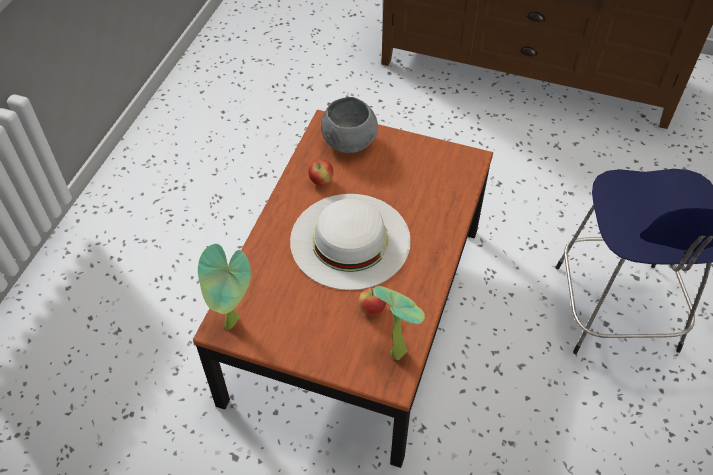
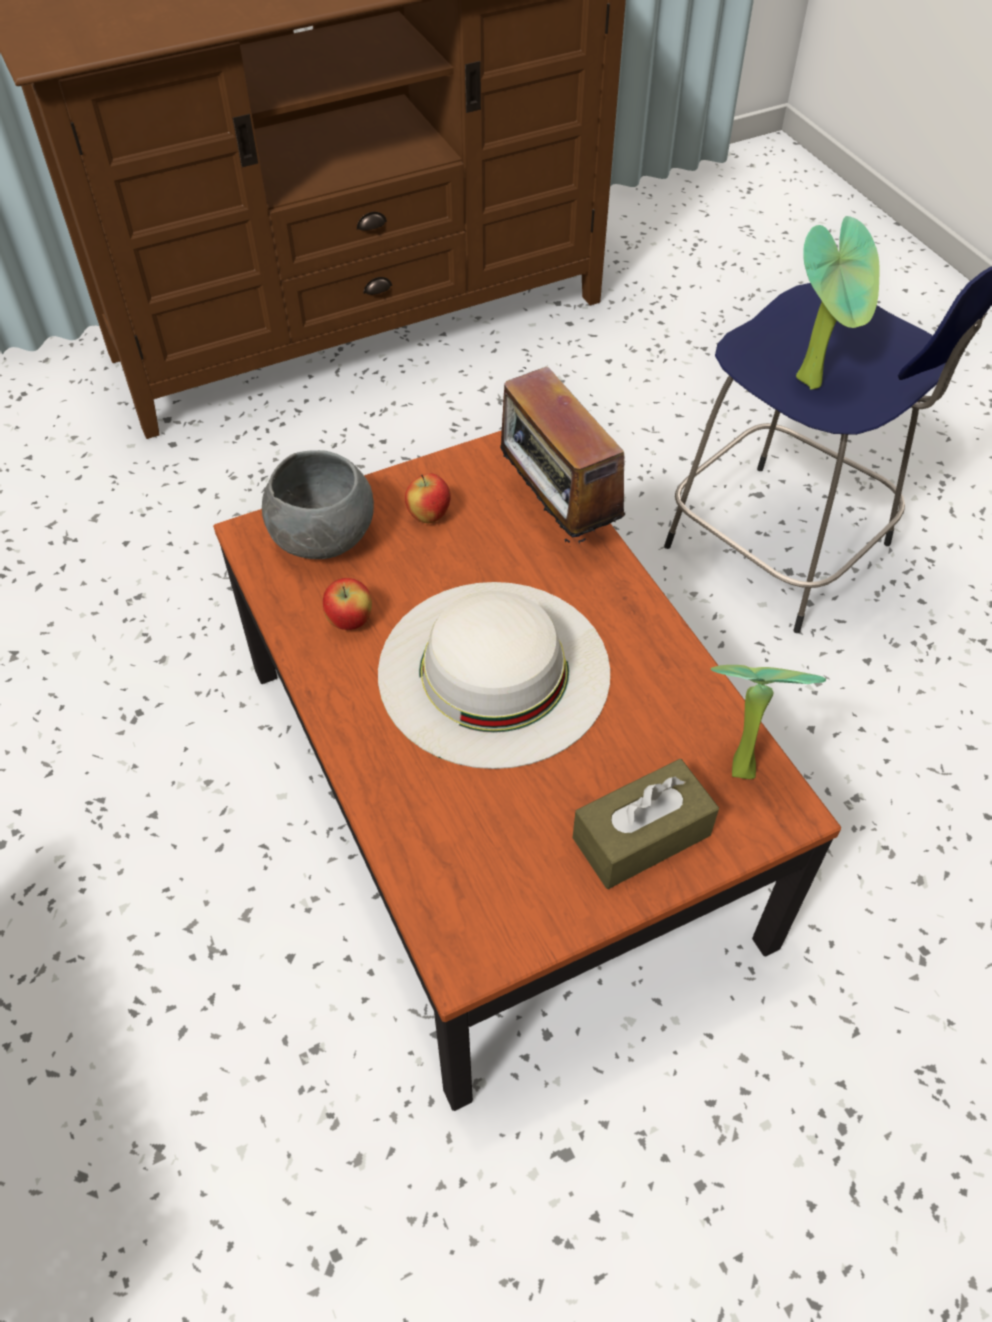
camera: 45 degrees left, 0 degrees up
potted plant [198,244,251,330] -> potted plant moved to [796,216,879,390]
apple [359,287,386,316] -> apple moved to [405,473,451,523]
none -> radio [497,366,625,544]
none -> brown tissue box [573,759,719,889]

